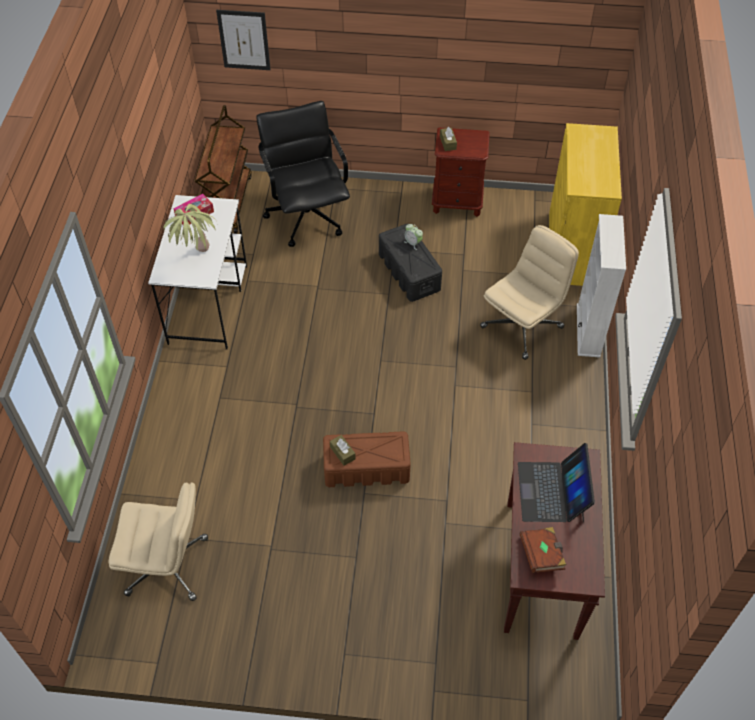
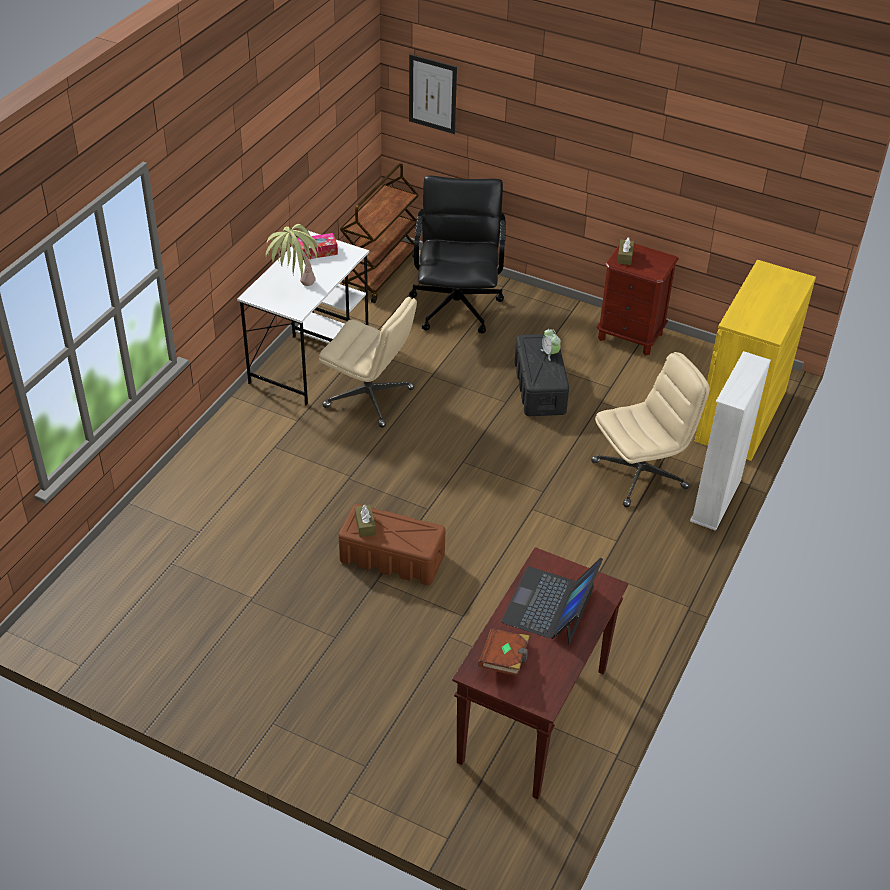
camera: 20 degrees right, 10 degrees down
beige office chair [109,482,208,601] -> beige office chair moved to [319,297,417,428]

